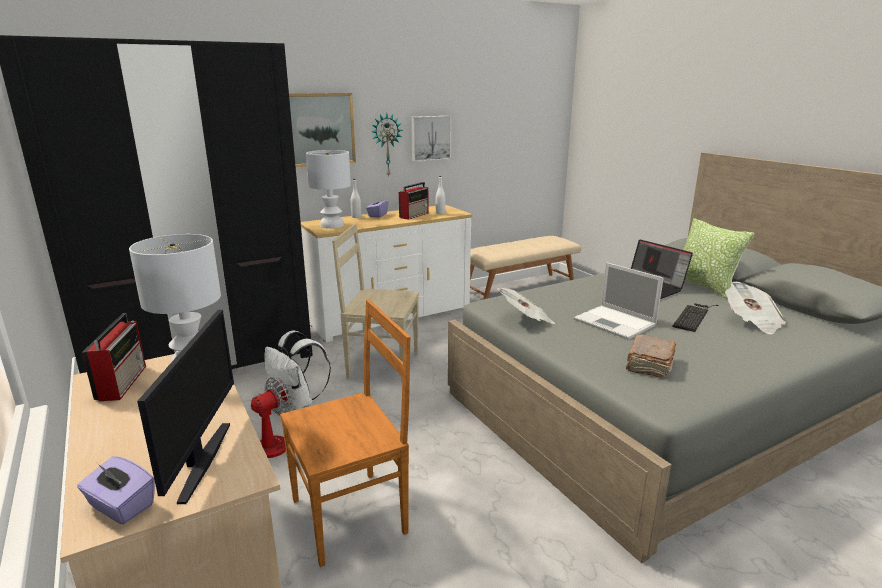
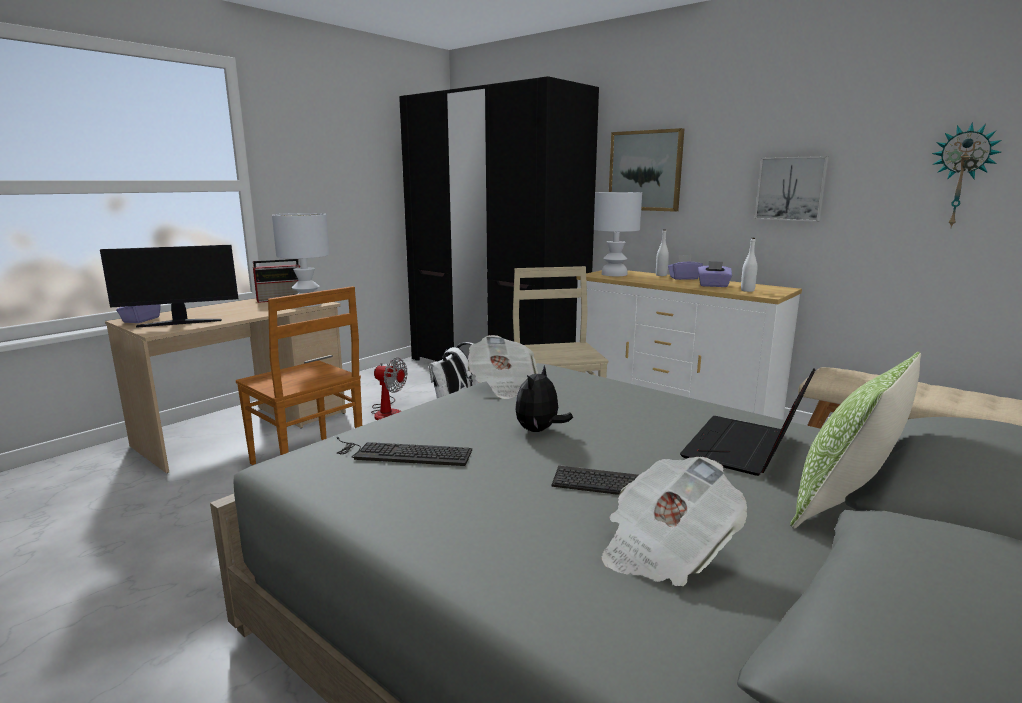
camera: 70 degrees right, 5 degrees down
wall clock [372,113,403,177] -> wall clock moved to [932,122,1002,227]
radio [399,182,429,220] -> purple tissue box [698,261,732,287]
laptop [574,262,664,340] -> plush toy [515,365,573,432]
brown book [626,334,676,378] -> keyboard [337,437,472,466]

